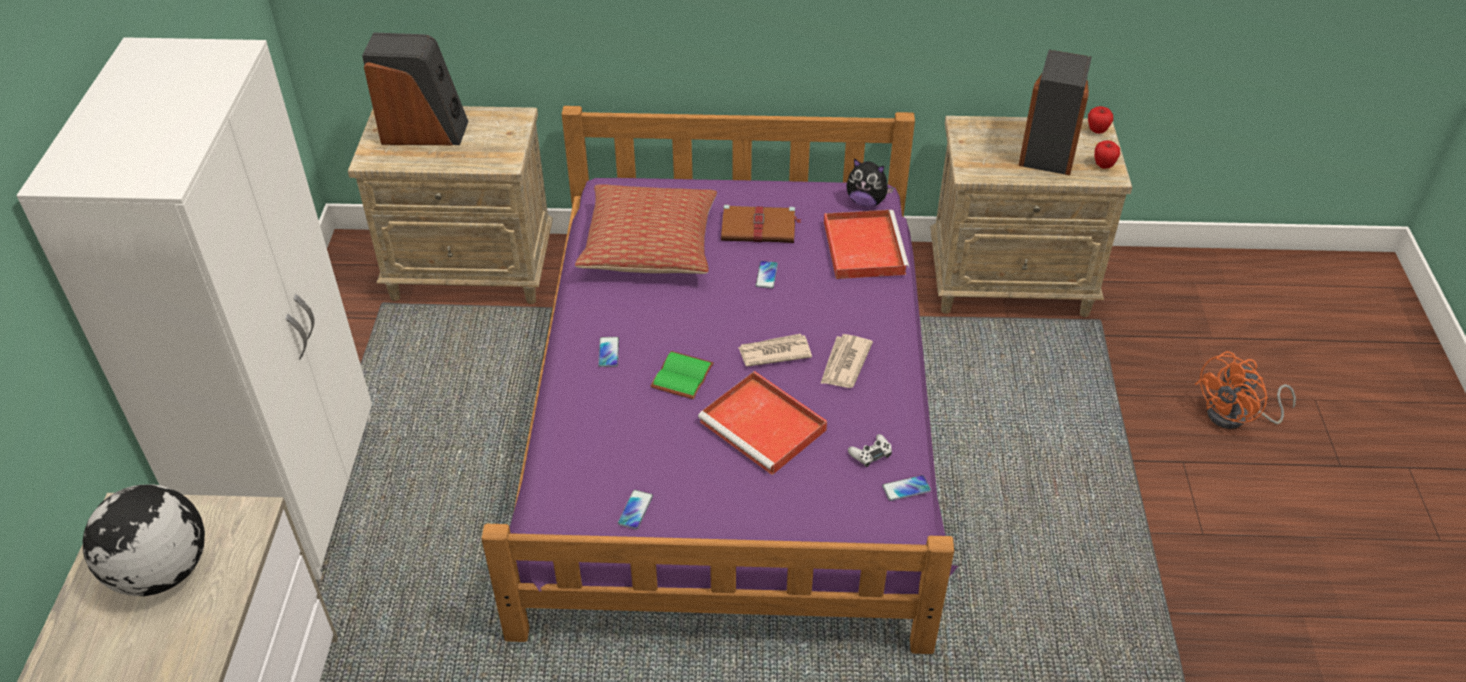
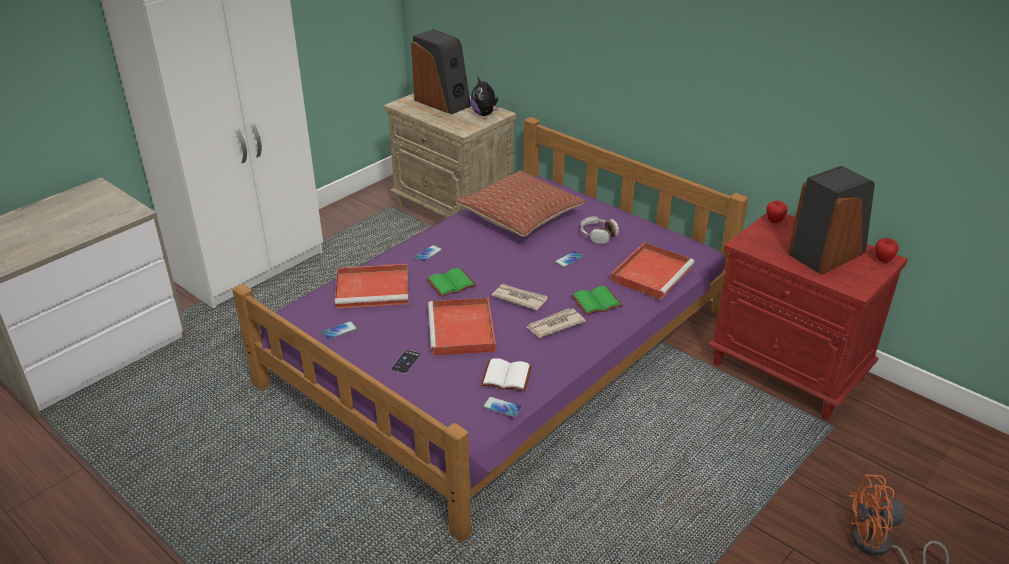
camera: 40 degrees right, 10 degrees down
globe [83,484,205,596] -> none
brown book [721,205,802,243] -> headphones [580,216,619,244]
plush toy [846,158,894,207] -> plush toy moved to [471,76,499,116]
white game controller [848,434,892,467] -> white book [481,358,532,391]
beige nightstand [930,116,1132,317] -> red nightstand [708,213,908,419]
apple [1094,140,1120,169] -> apple moved to [767,201,788,223]
none -> red tray [335,264,409,309]
none -> phone [391,350,420,374]
none -> green book [571,286,623,315]

